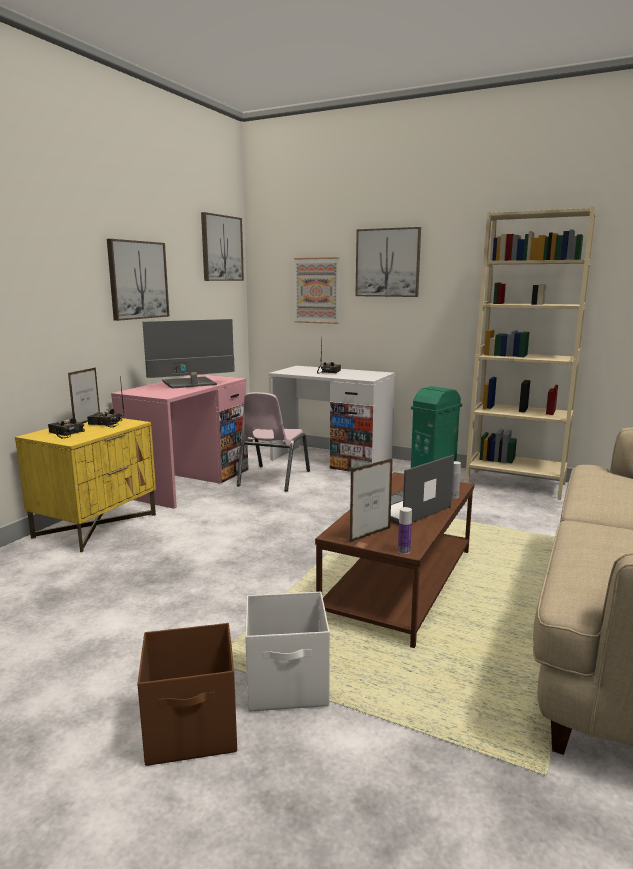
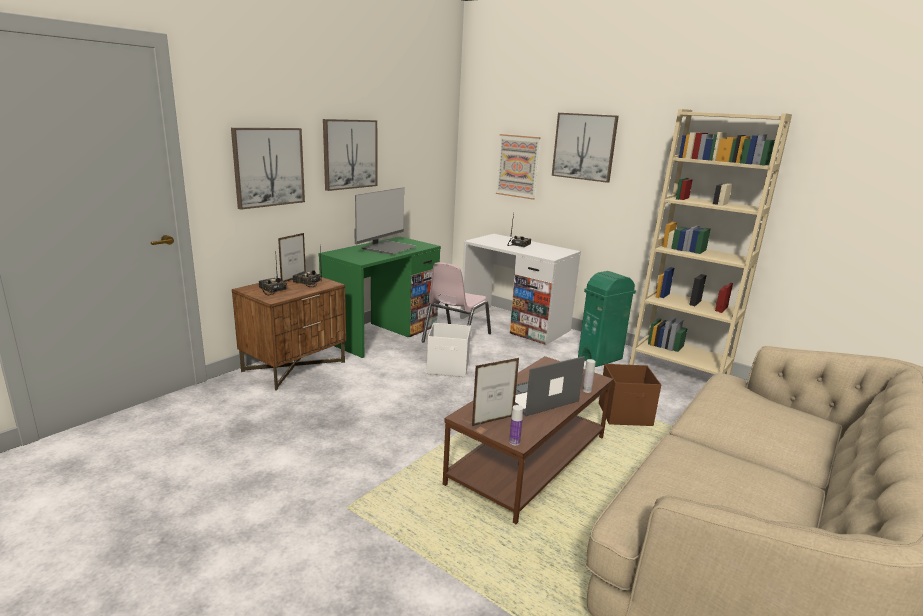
camera: 10 degrees right, 5 degrees up
yellow nightstand [15,418,156,553] -> brown nightstand [232,277,346,391]
pink desk [111,375,248,509] -> green desk [319,237,441,358]
brown storage box [137,623,237,766] -> brown storage box moved to [599,364,661,426]
monitor [142,319,235,389] -> monitor turned 135 degrees clockwise [354,187,417,254]
picture [201,212,244,281] -> picture moved to [231,128,305,210]
white storage box [245,592,330,712] -> white storage box moved to [427,323,471,377]

